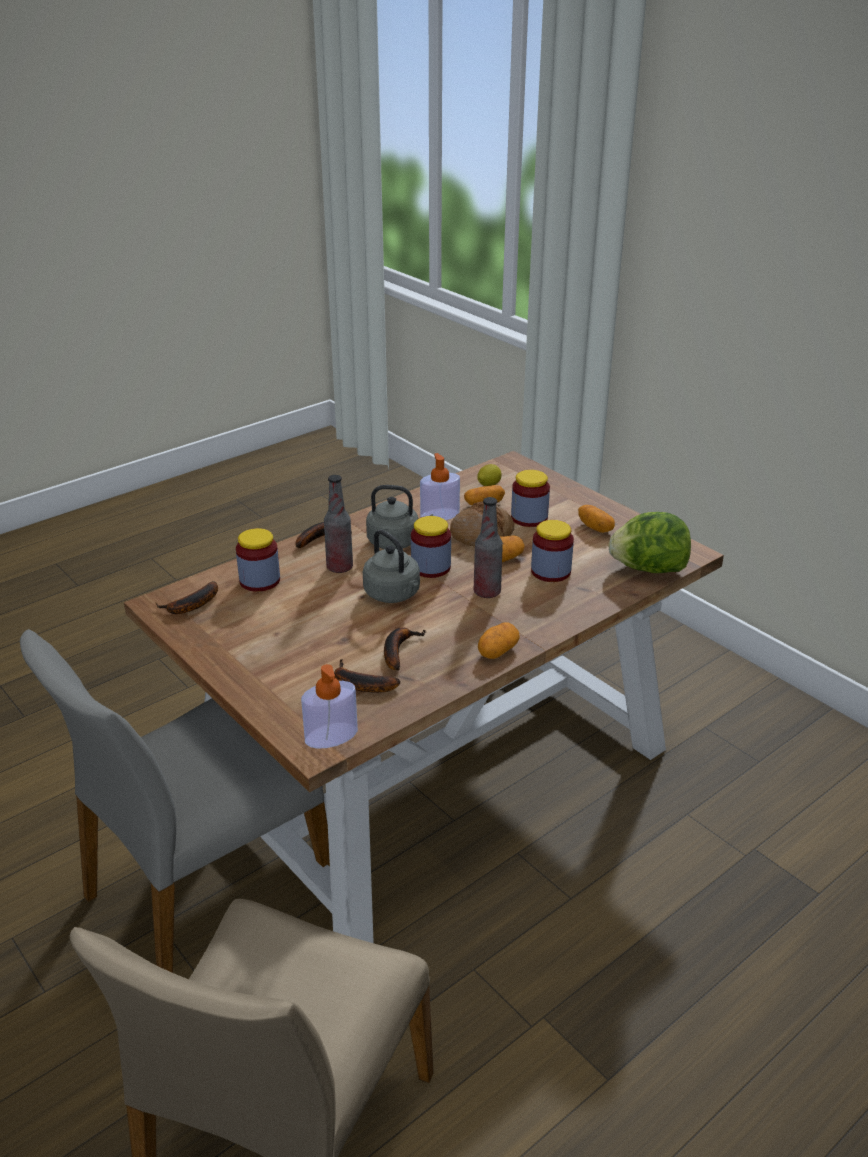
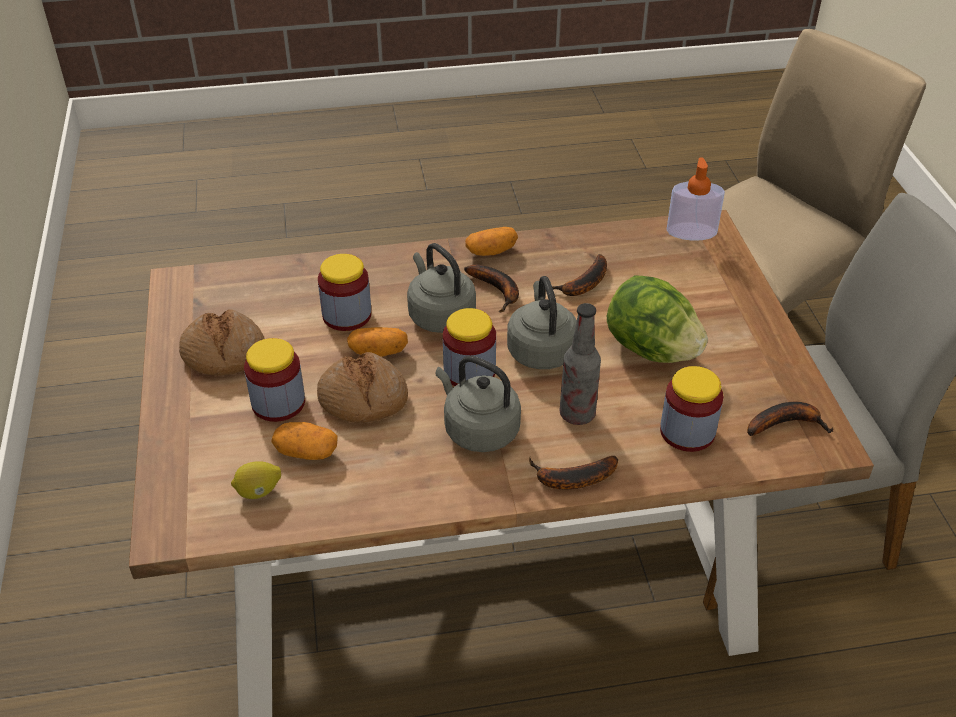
camera: 150 degrees left, 10 degrees up
banana [334,659,400,693] -> banana moved to [464,264,519,312]
soap dispenser [420,453,460,520] -> none
bottle [474,497,503,598] -> grey kettle [407,243,476,333]
potato [578,505,615,533] -> bread [179,309,264,376]
lettuce [608,512,691,573] -> lettuce moved to [607,275,708,363]

